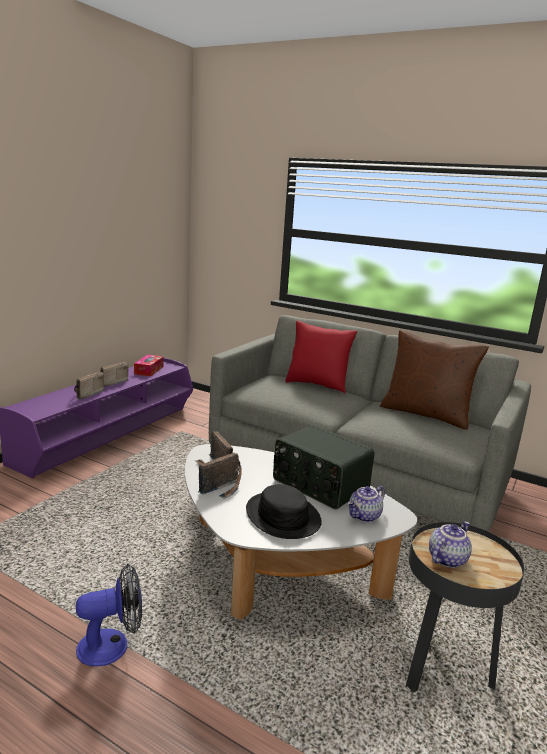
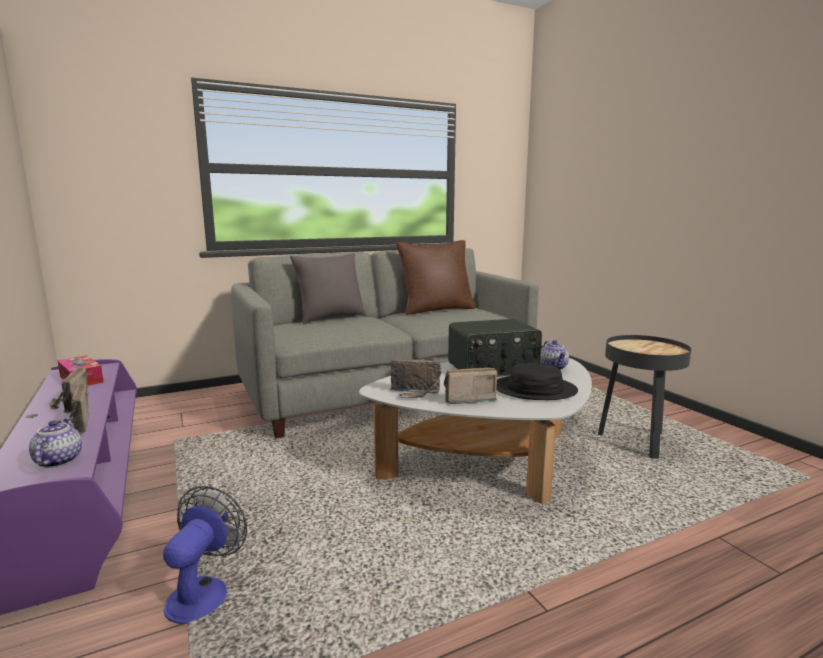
camera: 55 degrees left, 5 degrees down
fan [76,564,142,666] -> fan moved to [163,486,247,624]
radio [198,453,242,499] -> radio turned 90 degrees counterclockwise [444,368,497,404]
red pillow [285,321,357,393] -> grey pillow [290,253,366,324]
teapot [429,521,472,568] -> teapot moved to [29,418,82,468]

